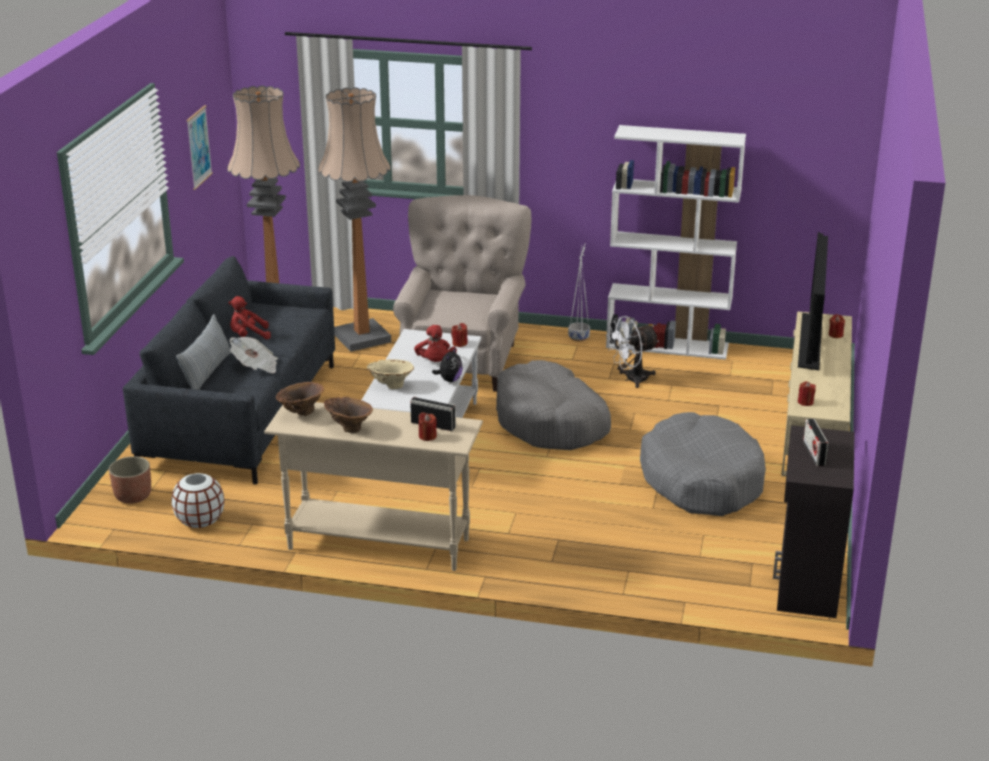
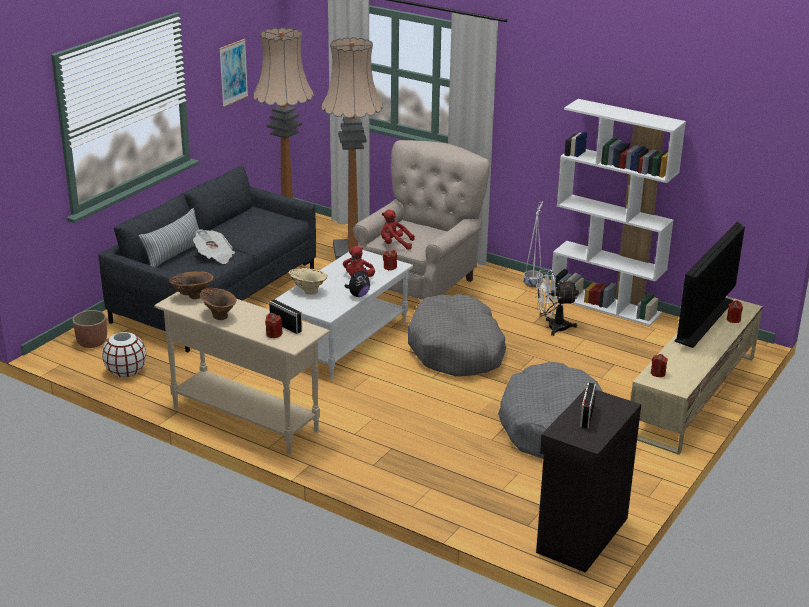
camera: 20 degrees right, 0 degrees up
red plush toy [228,296,271,340] -> red plush toy moved to [381,209,415,250]

